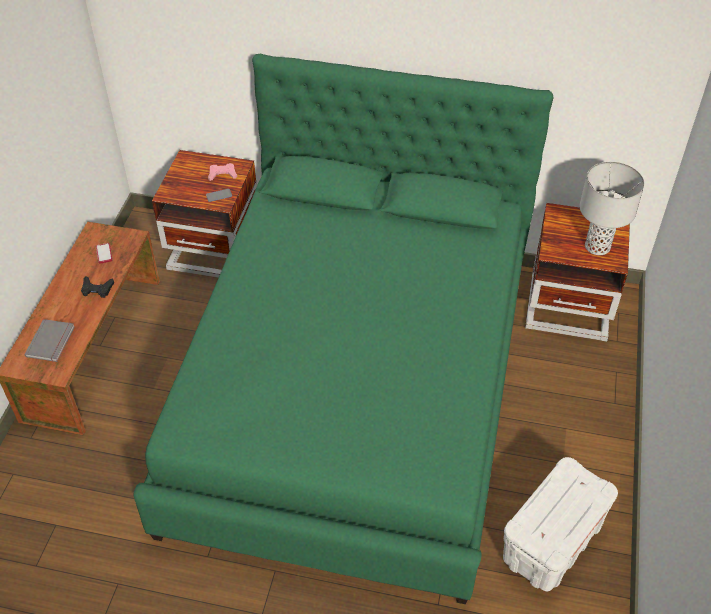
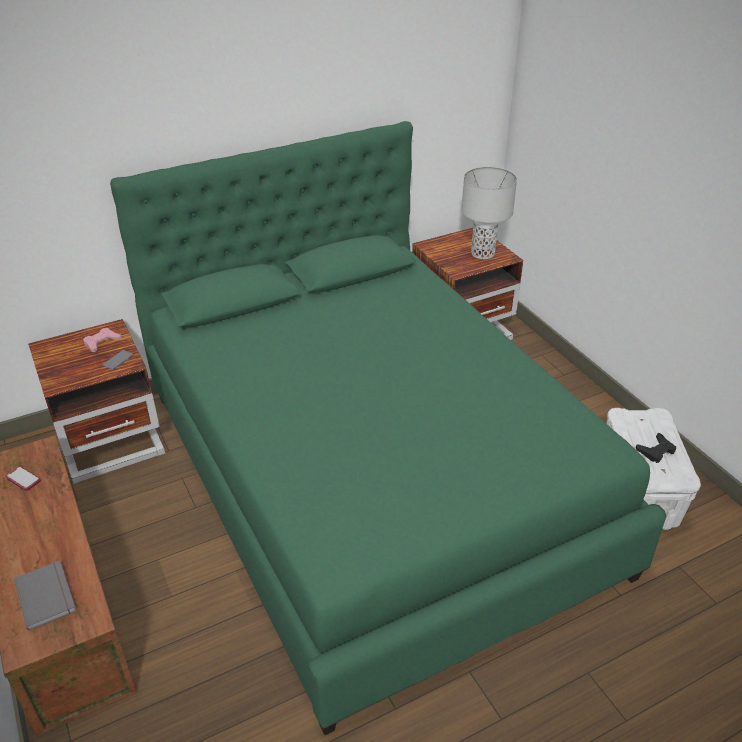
camera: 40 degrees left, 10 degrees down
black game controller [81,276,114,298] -> black game controller moved to [636,432,676,463]

